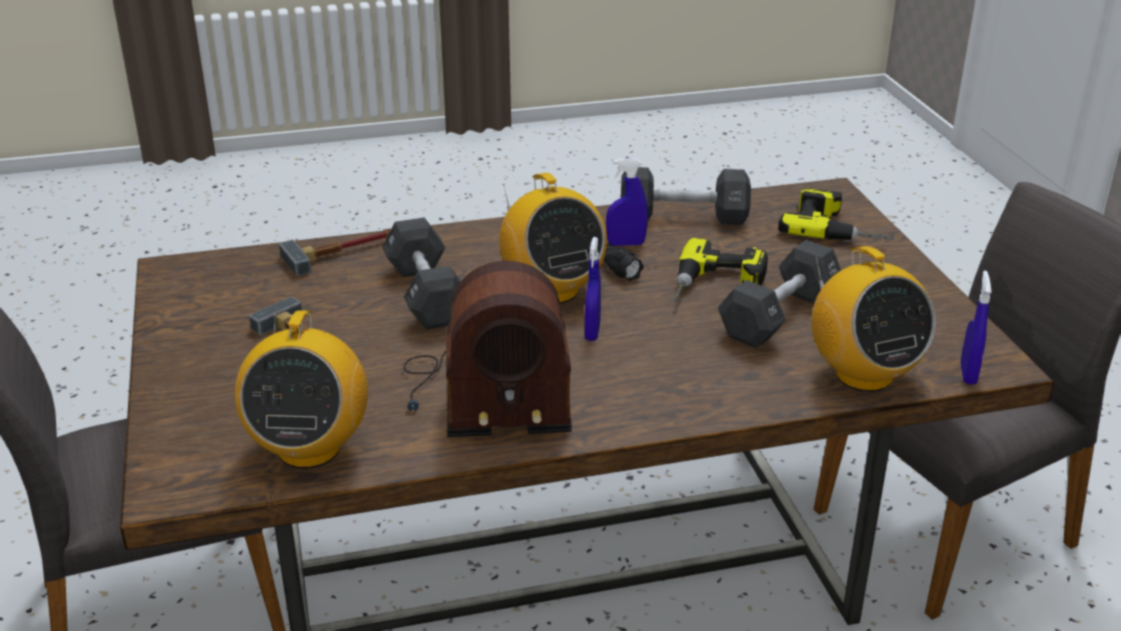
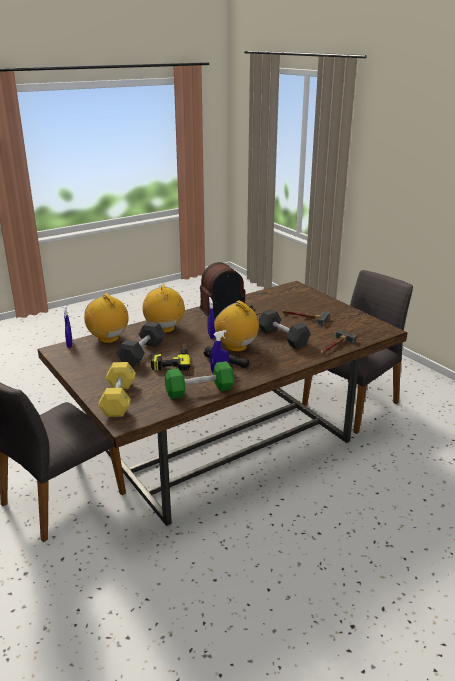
camera: 160 degrees right, 5 degrees down
radio [234,310,368,469] -> radio moved to [143,285,185,333]
black dumbbell [621,167,751,225] -> green dumbbell [165,361,234,399]
power drill [778,188,894,240] -> yellow dumbbell [98,362,136,417]

